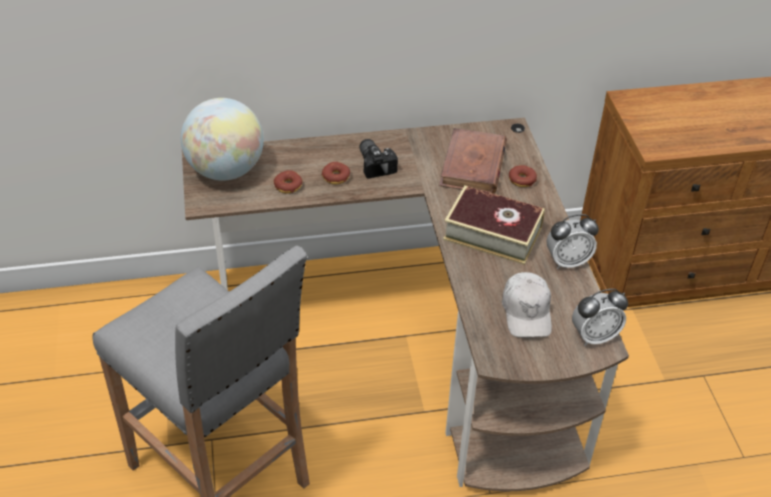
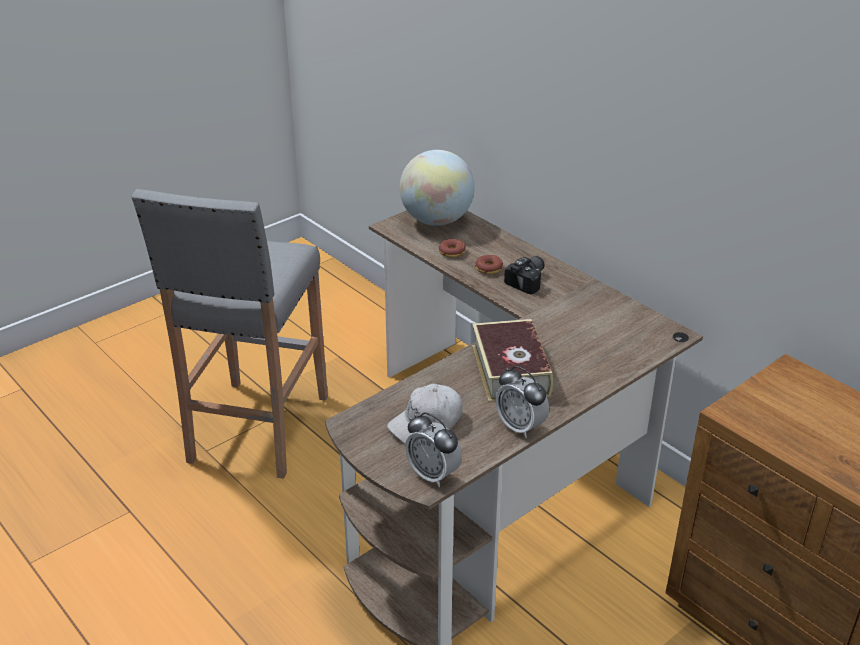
camera: 60 degrees right, 10 degrees down
brown book [439,128,507,194] -> none
donut [509,165,537,187] -> none

